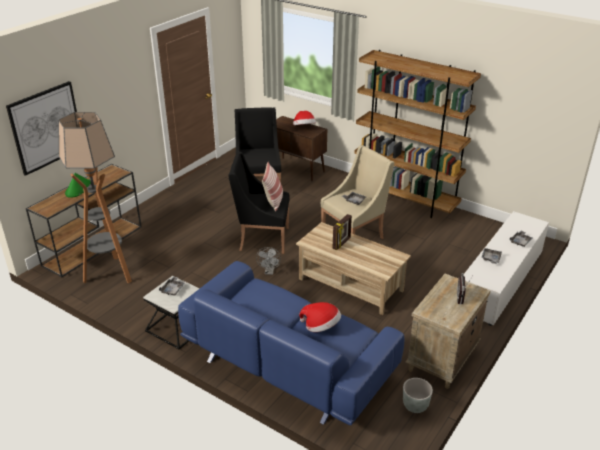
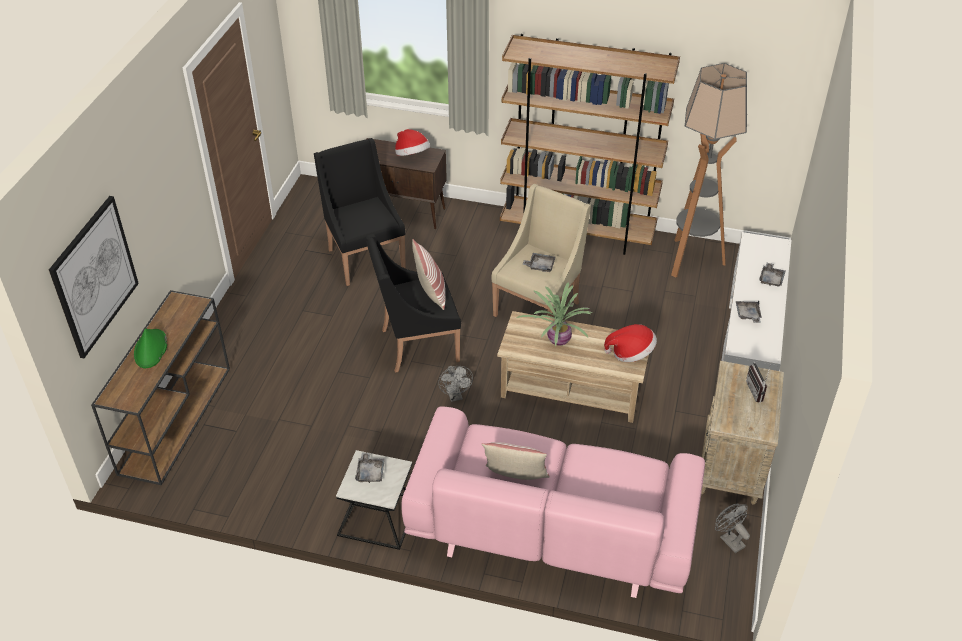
camera: 20 degrees left, 10 degrees up
floor lamp [59,112,132,284] -> floor lamp moved to [671,63,747,277]
blue sofa [178,261,404,425] -> pink sofa [402,407,705,598]
hat [299,302,341,332] -> hat moved to [604,324,657,362]
picture frame [333,214,352,250] -> potted plant [517,282,592,346]
grey planter [403,378,433,413] -> grey fan [715,504,750,553]
none -> pillow [482,442,550,480]

